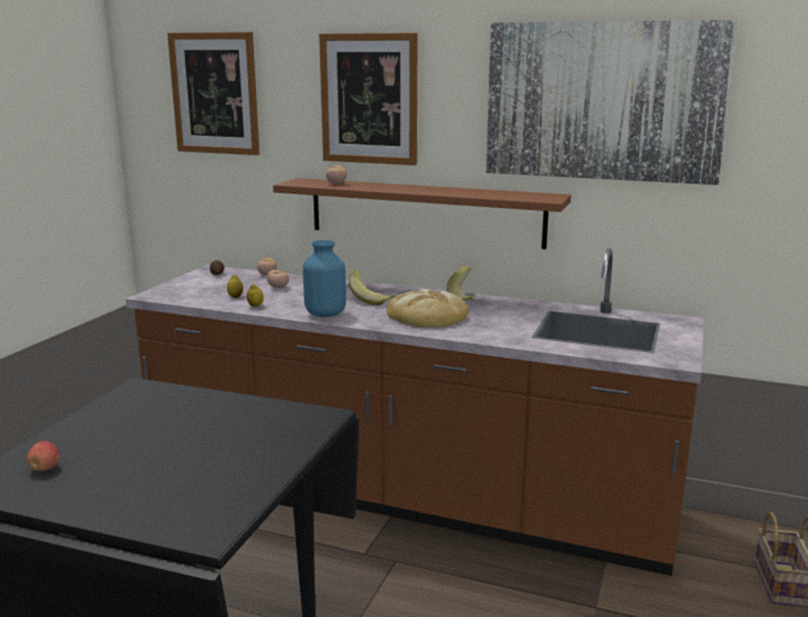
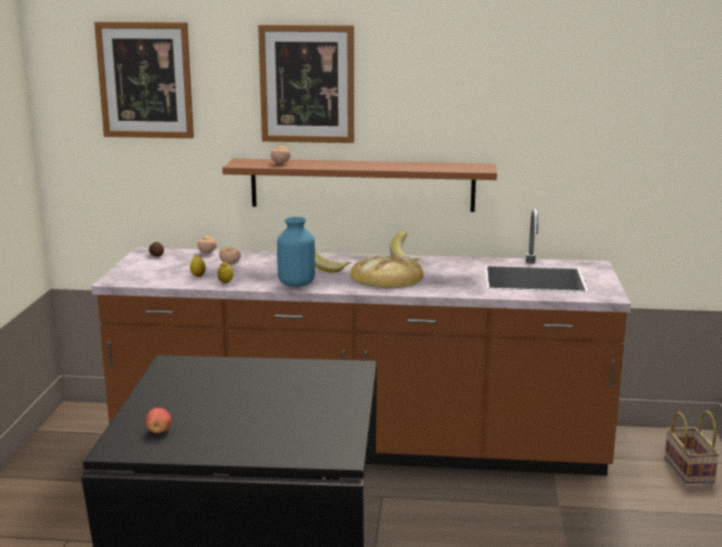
camera: 15 degrees left, 0 degrees up
picture [486,20,739,185] -> none

